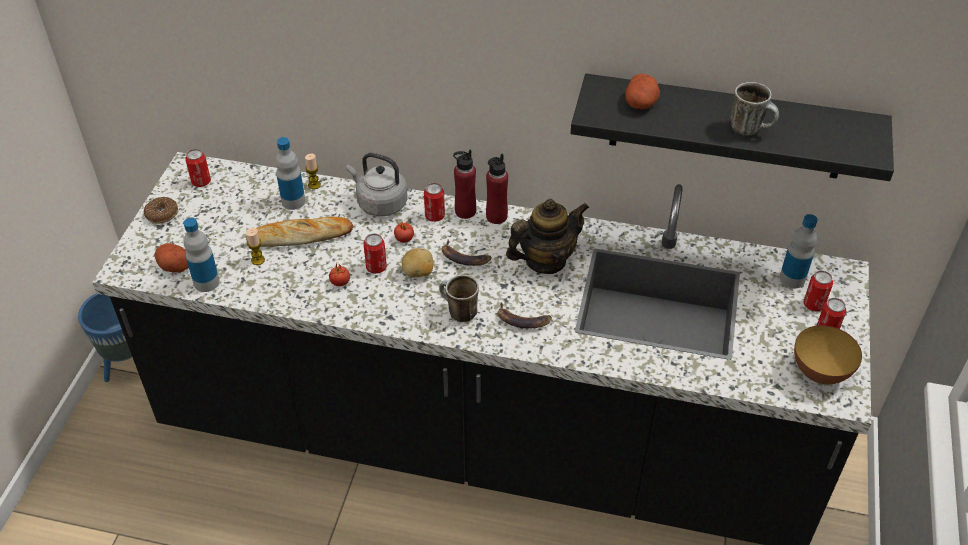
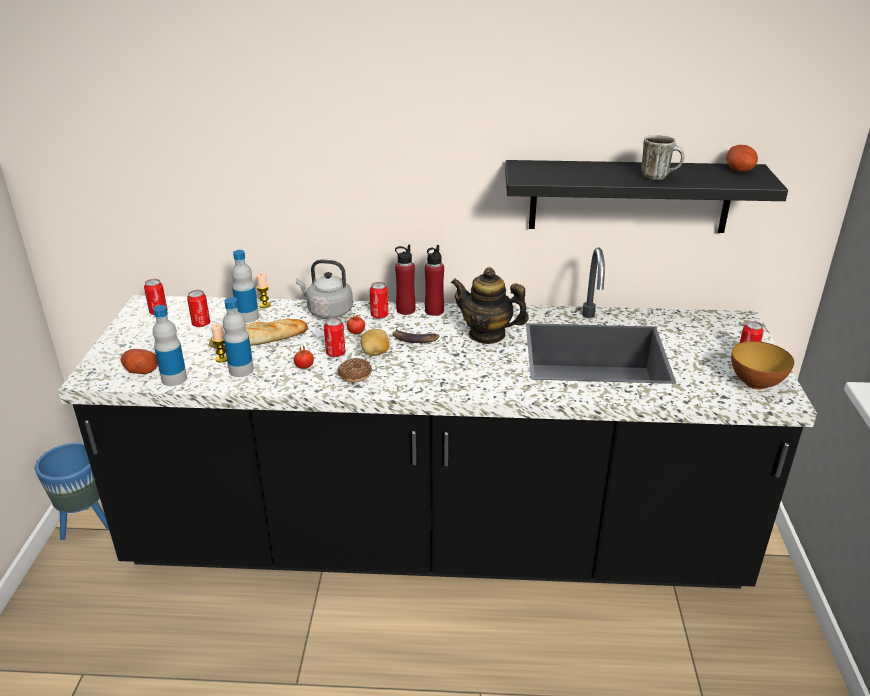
camera: 10 degrees left, 15 degrees down
donut [144,197,178,224] -> donut moved to [338,358,372,382]
mug [439,275,479,322] -> none
banana [498,302,552,329] -> none
teapot [506,199,589,274] -> teapot turned 120 degrees counterclockwise [451,267,529,344]
potato [625,74,660,109] -> potato moved to [726,145,758,172]
bottle [779,214,818,289] -> bottle moved to [223,297,254,377]
can [804,271,833,311] -> can moved to [187,290,210,327]

